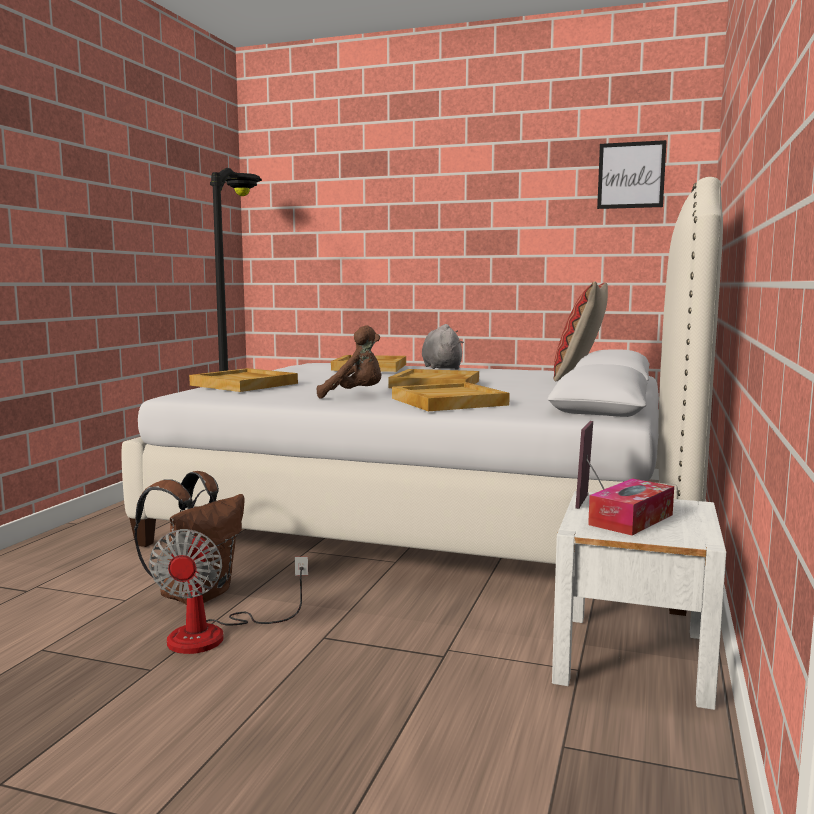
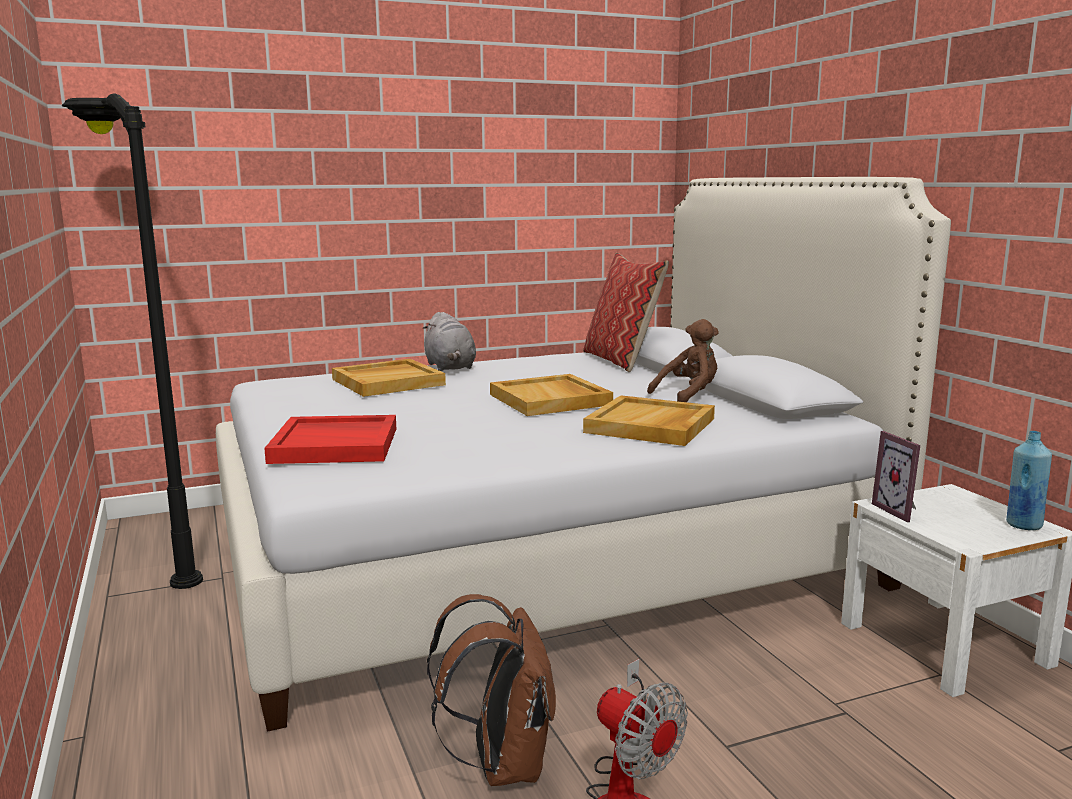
camera: 40 degrees left, 5 degrees up
beige tray [189,368,298,392] -> red tray [264,415,396,464]
brown plush toy [317,326,382,399] -> brown plush toy moved to [647,319,719,402]
grey plush toy [422,324,464,369] -> grey plush toy turned 150 degrees counterclockwise [422,312,476,371]
tissue box [588,478,674,535] -> none
picture [597,140,667,209] -> none
none -> blue bottle [1006,431,1052,530]

